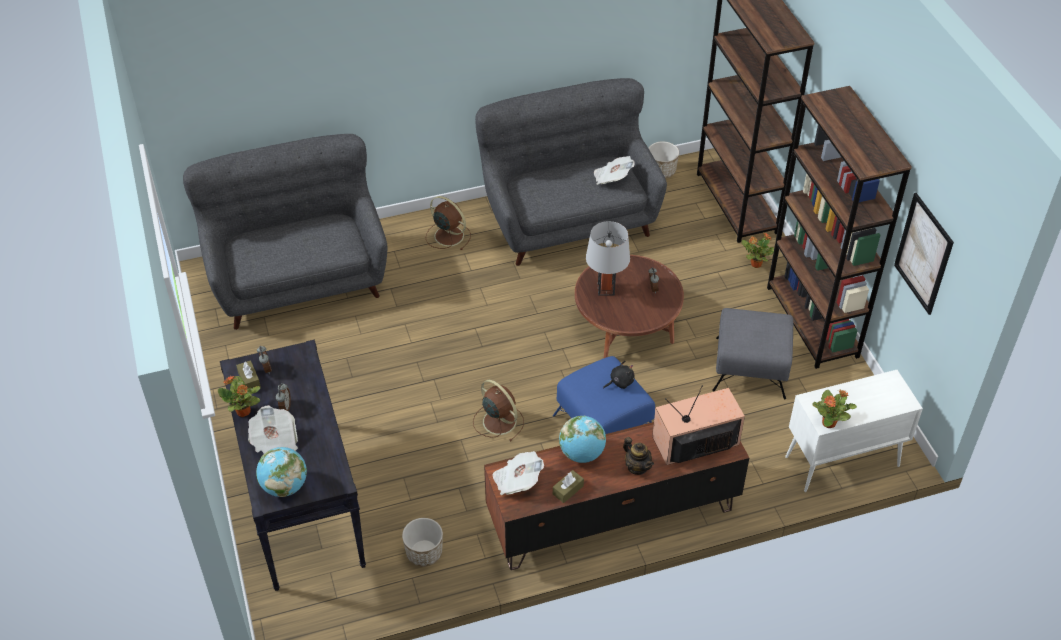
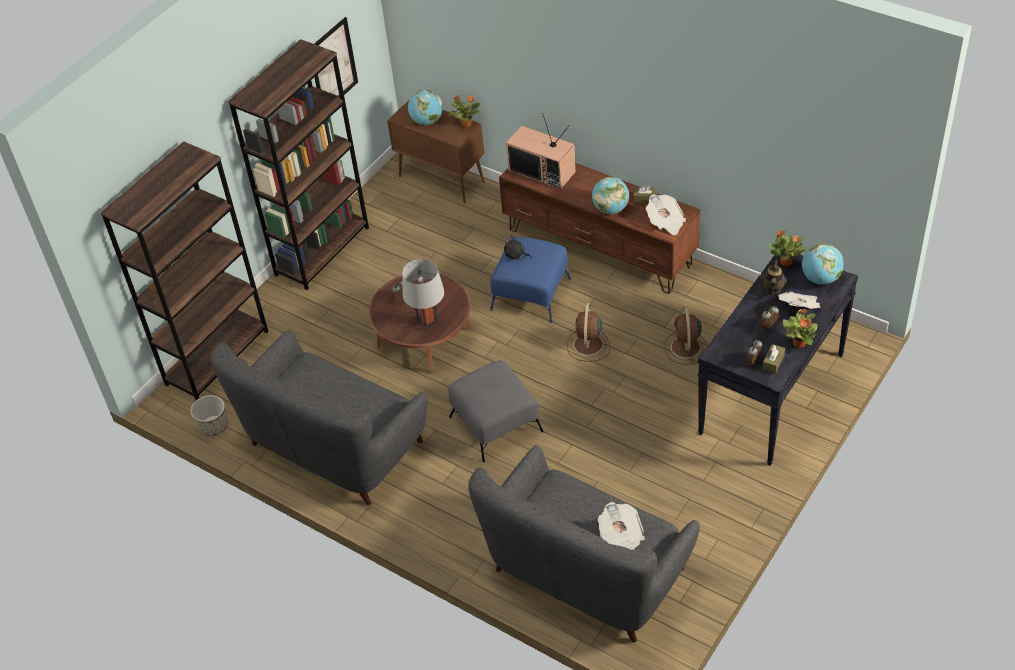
camera: 125 degrees left, 0 degrees up
planter [402,518,443,567] -> none
brown fan [426,196,471,250] -> brown fan moved to [664,306,708,365]
newspaper [594,156,635,185] -> newspaper moved to [598,502,645,550]
teapot [623,437,654,475] -> teapot moved to [761,260,787,295]
grey ottoman [712,308,793,400] -> grey ottoman moved to [448,360,544,463]
potted plant [742,233,774,268] -> potted plant moved to [769,230,806,266]
white cabinet [785,370,923,492] -> brown cabinet [387,99,485,203]
none -> globe [408,90,443,125]

